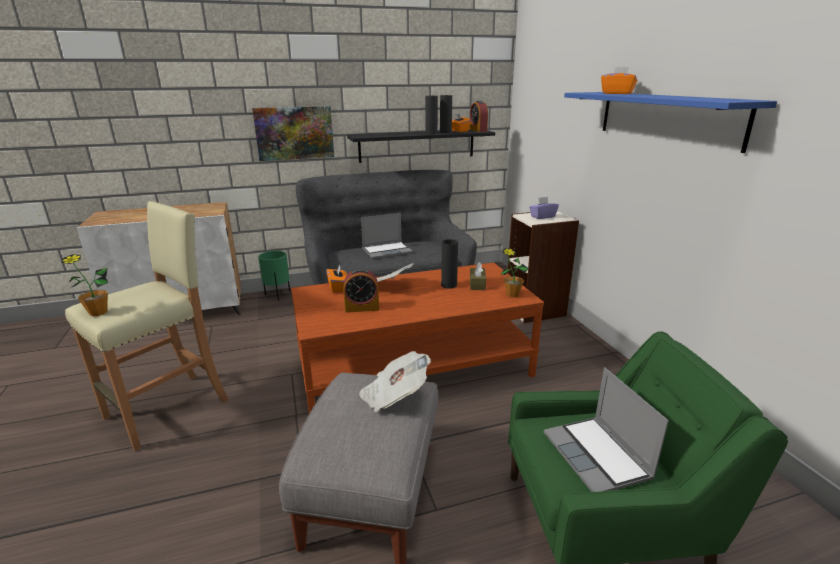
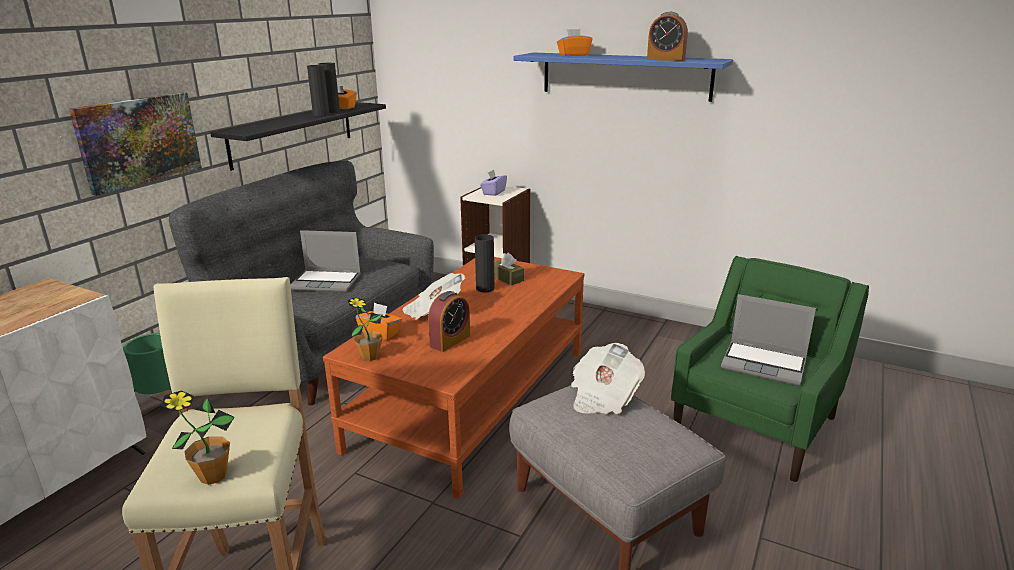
camera: 45 degrees left, 0 degrees up
laptop [361,213,413,259] -> laptop turned 75 degrees clockwise [290,230,361,292]
alarm clock [469,101,488,132] -> alarm clock moved to [647,12,688,61]
potted plant [500,249,529,297] -> potted plant moved to [347,298,383,361]

